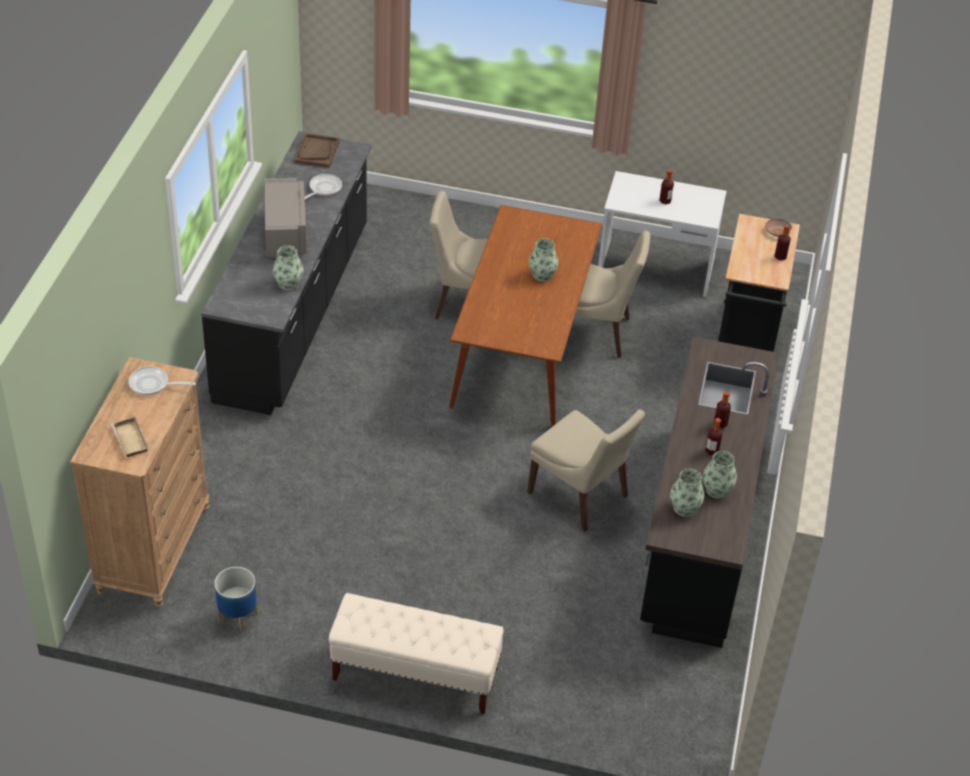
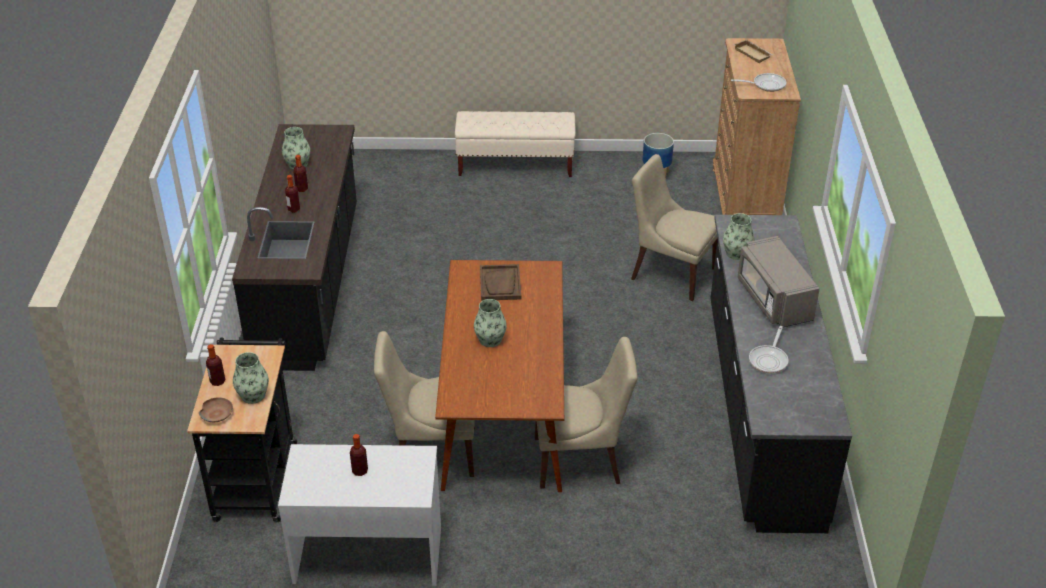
camera: 170 degrees right, 5 degrees down
brown tray [294,133,340,168] -> brown tray moved to [480,264,521,301]
beige chair [527,409,645,532] -> beige chair moved to [631,154,718,301]
vase [670,469,704,517] -> vase moved to [233,352,269,404]

